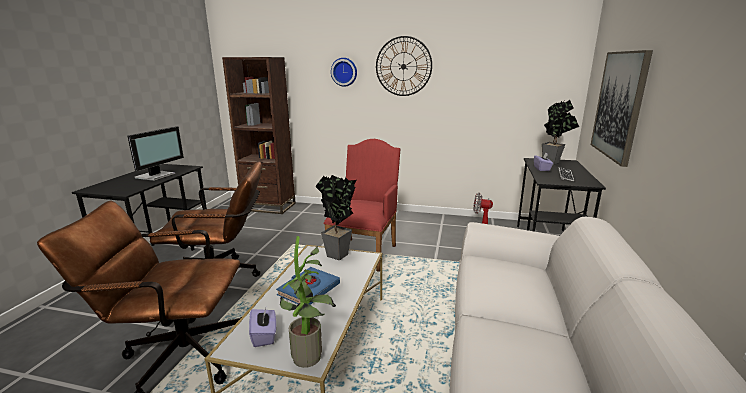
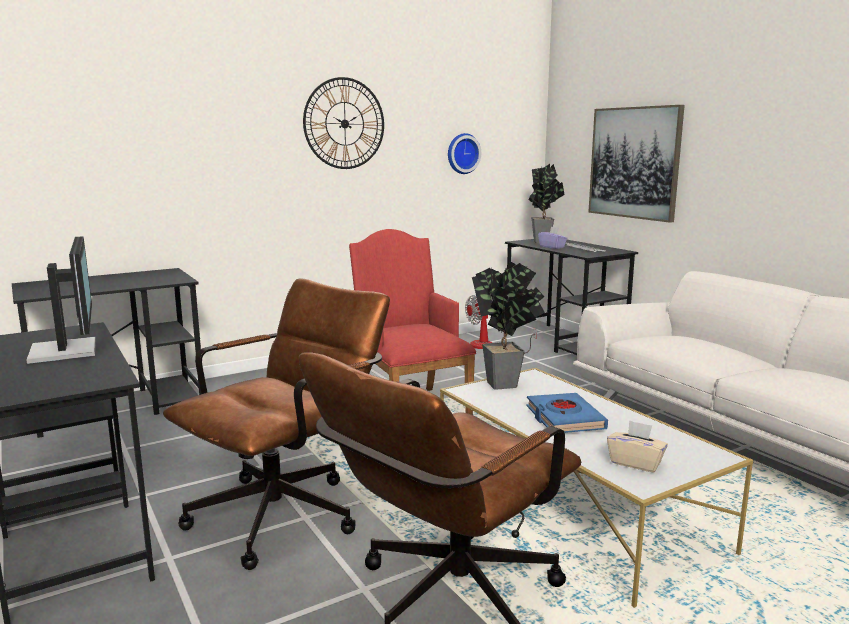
camera: 45 degrees left, 5 degrees down
brown bookcase [222,57,296,214] -> black desk [12,268,201,438]
purple tissue box [249,308,276,347] -> beige tissue box [607,420,668,472]
potted plant [280,236,336,368] -> none
wall clock [331,58,357,87] -> wall clock moved to [448,133,481,174]

